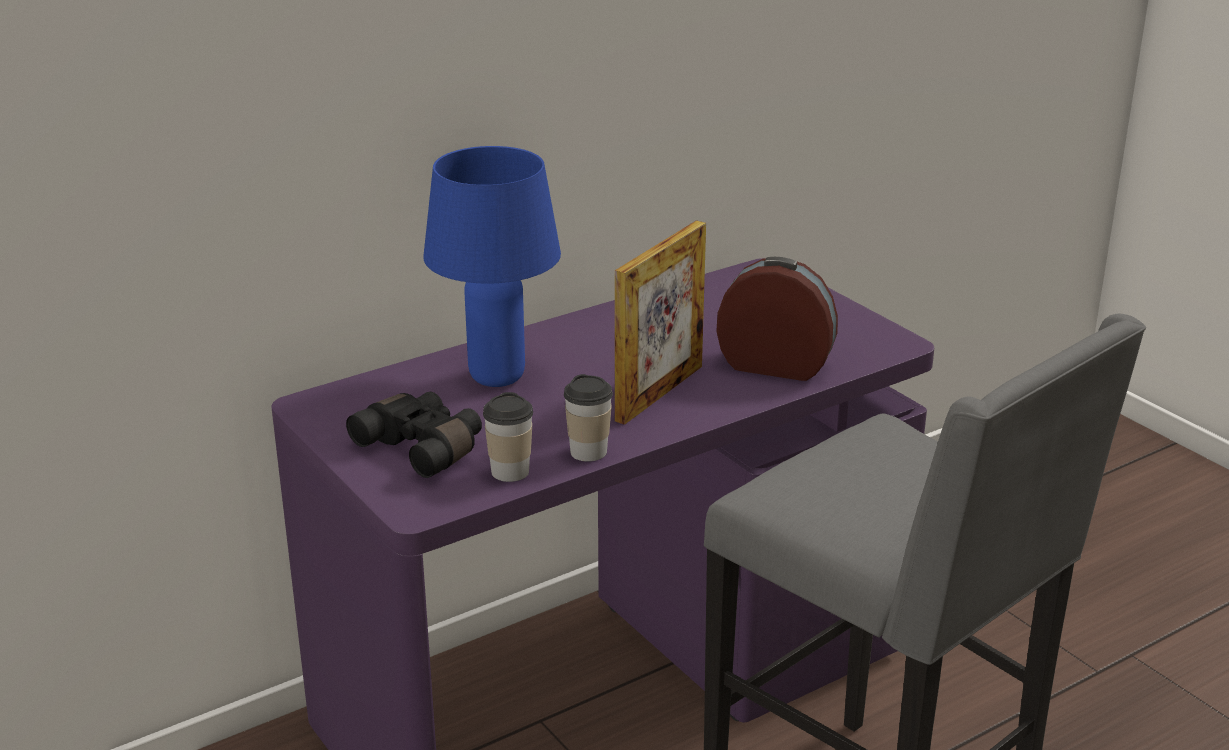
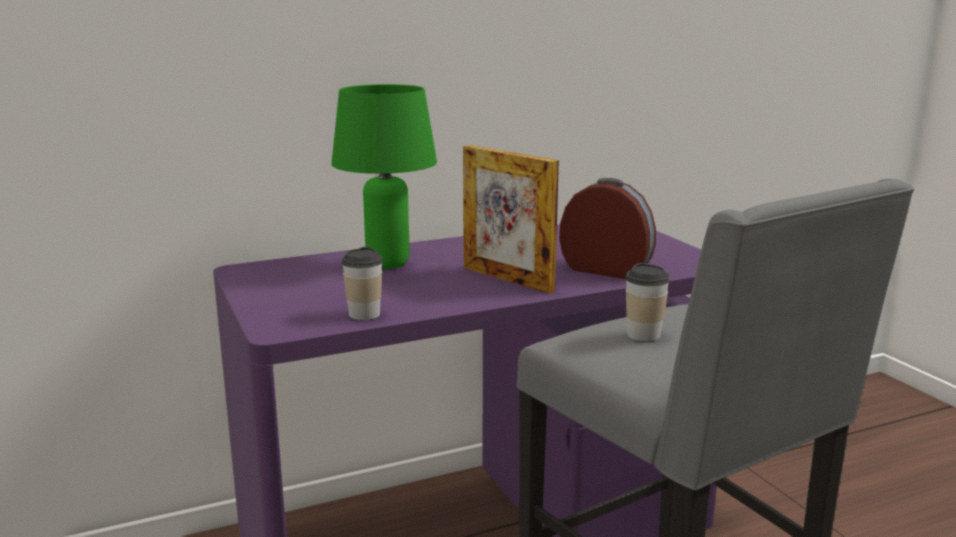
camera: 10 degrees right, 10 degrees down
black binoculars [346,392,482,478] -> none
blue table lamp [423,146,561,387] -> green table lamp [331,84,437,269]
cup [564,374,613,462] -> cup moved to [625,263,670,341]
picture frame [615,220,706,425] -> picture frame turned 90 degrees clockwise [463,145,559,294]

